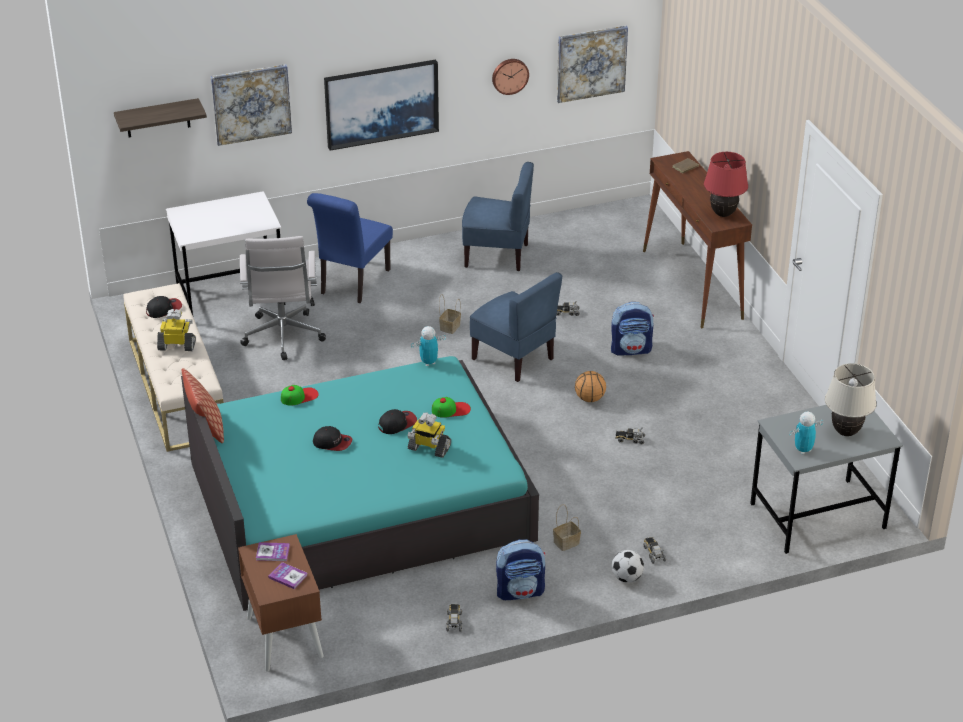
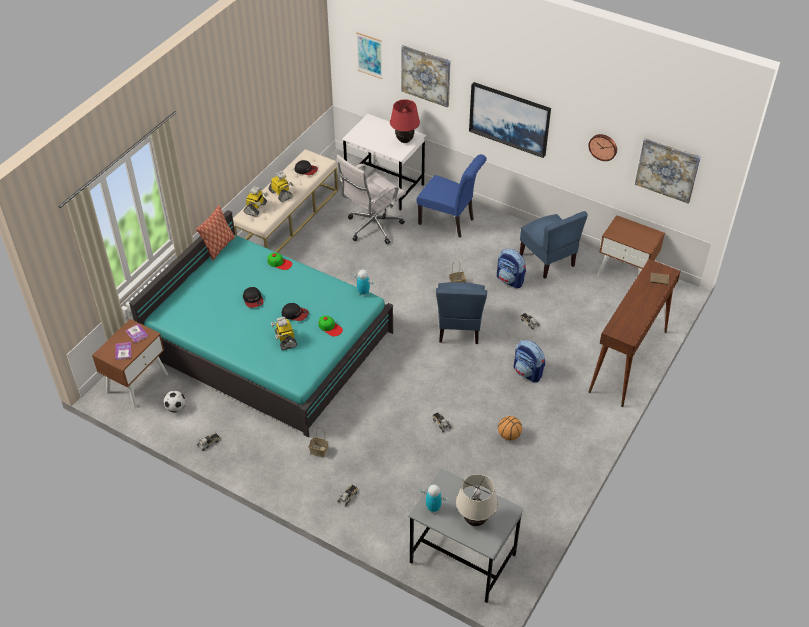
camera: 50 degrees right, 10 degrees up
shelf [114,98,207,137] -> picture [356,32,383,79]
blue chair [307,193,393,303] -> blue chair turned 135 degrees counterclockwise [416,154,487,238]
backpack [496,539,545,600] -> backpack moved to [497,249,526,289]
basketball [575,371,606,402] -> basketball moved to [498,416,522,440]
football [611,550,644,583] -> football moved to [163,391,186,413]
red table lamp [704,152,748,217] -> red table lamp moved to [390,99,420,143]
none -> toy robot [244,186,268,217]
none -> brown nightstand [597,215,665,277]

